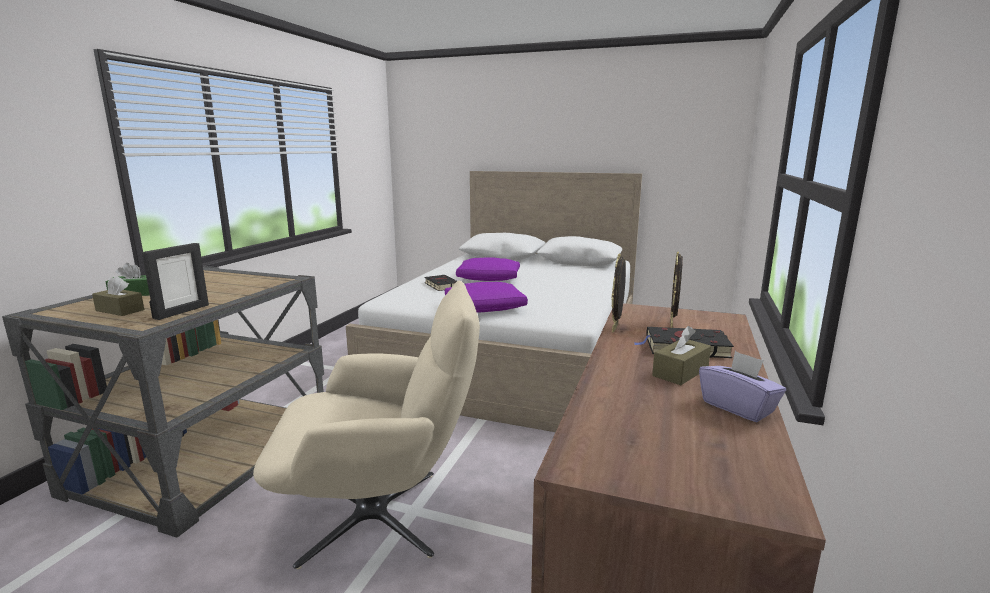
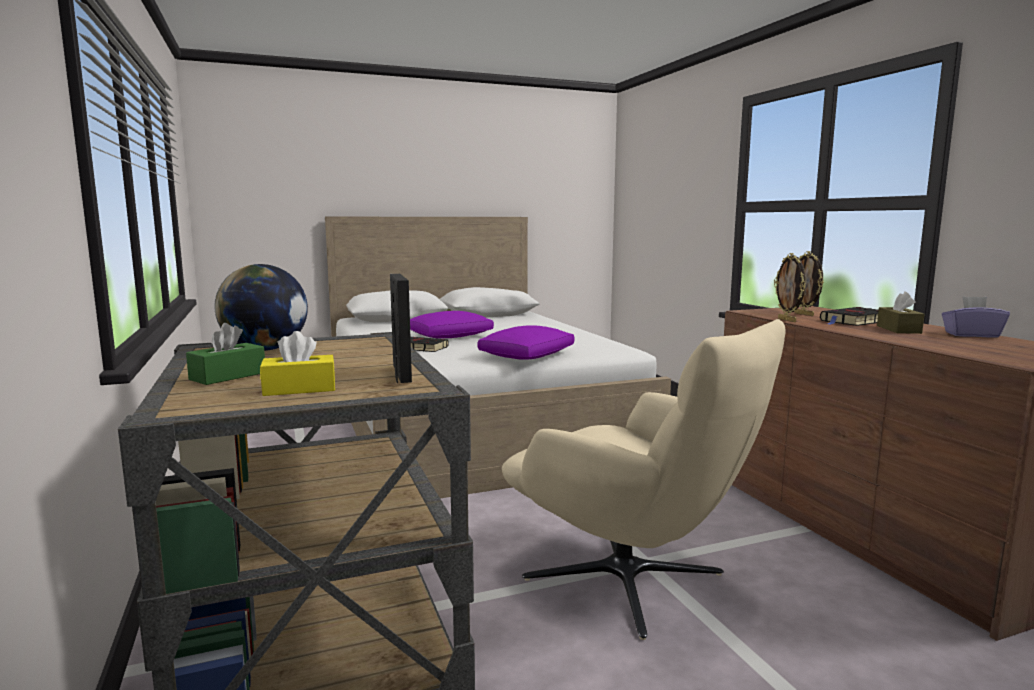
camera: 40 degrees left, 5 degrees down
brown tissue box [92,276,144,316] -> yellow tissue box [260,331,335,396]
beige armchair [253,281,480,569] -> beige armchair turned 90 degrees clockwise [502,319,785,640]
none -> globe [215,264,308,351]

